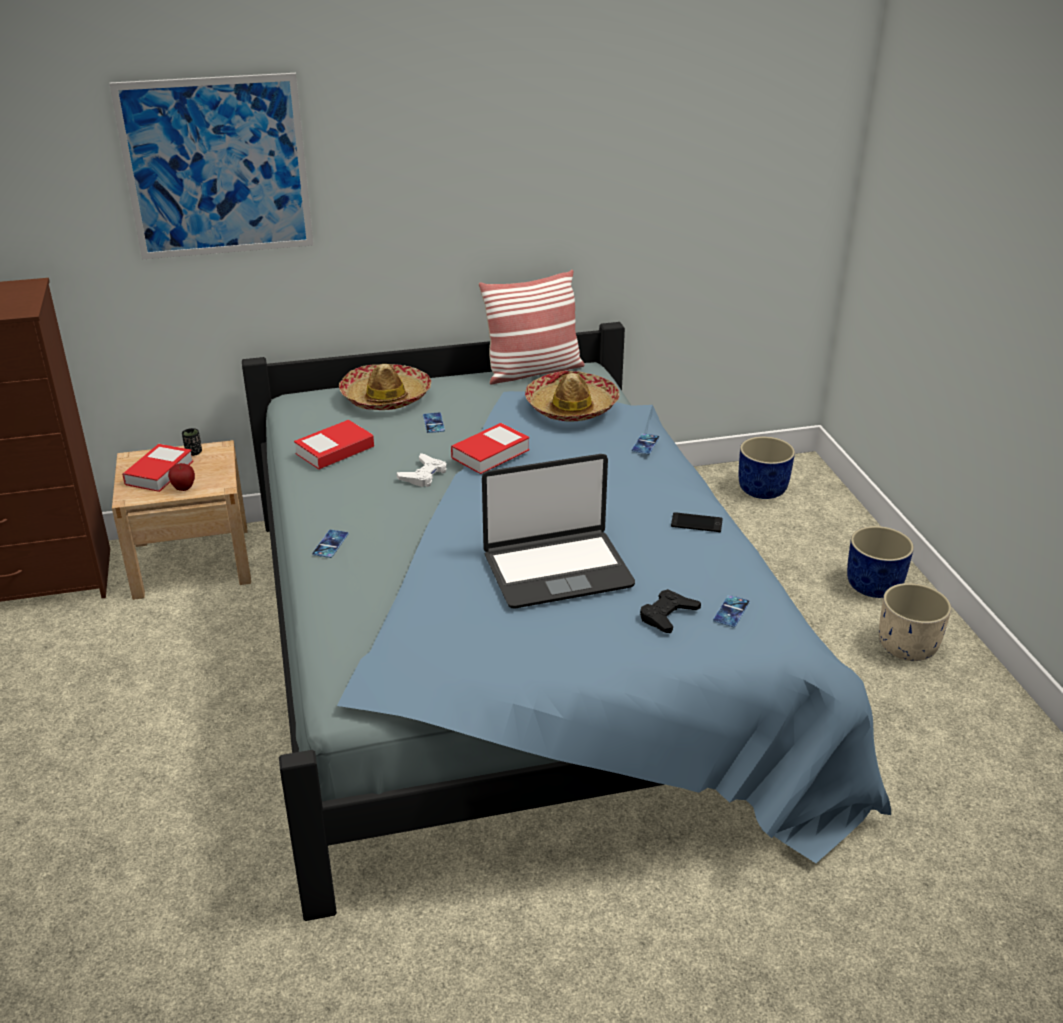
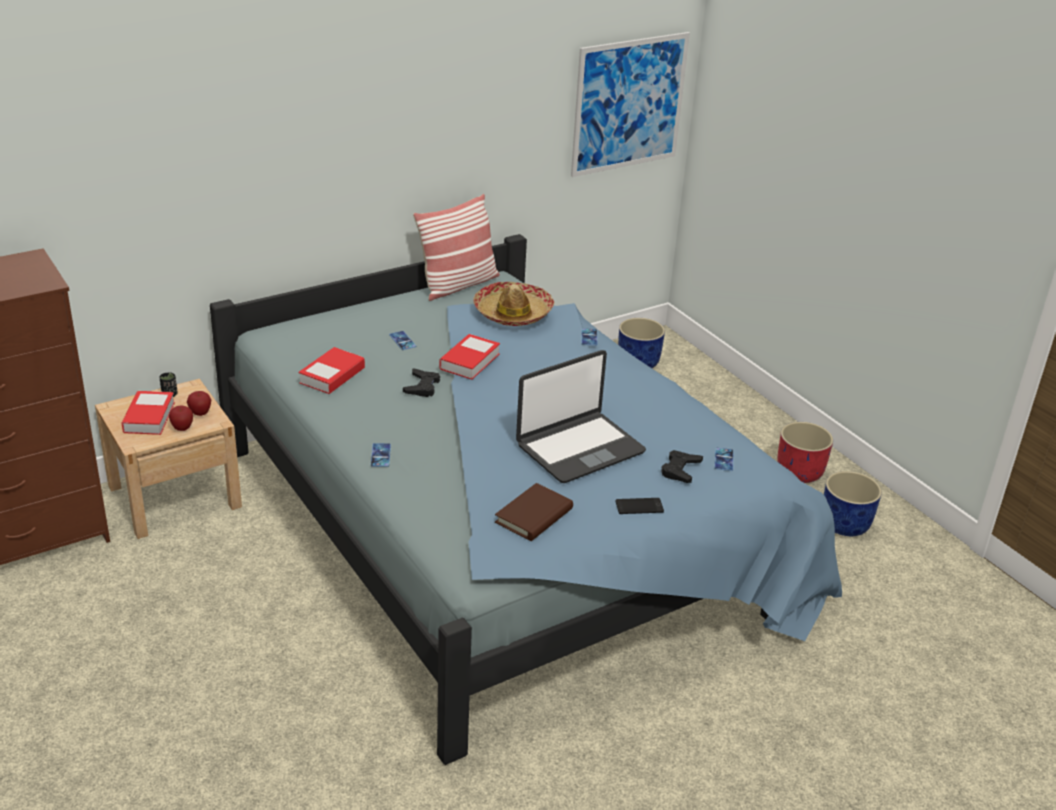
camera: 20 degrees left, 0 degrees up
picture [109,73,313,259] -> picture moved to [571,32,690,177]
hat [339,364,431,410] -> none
white game controller [397,453,447,487] -> black game controller [403,368,440,397]
phone [671,512,723,532] -> phone moved to [616,498,664,514]
blue planter [847,526,914,598] -> blue planter moved to [824,471,882,536]
beige planter [879,583,951,661] -> red planter [777,422,833,483]
none -> apple [187,391,211,416]
none -> brown book [495,483,573,541]

